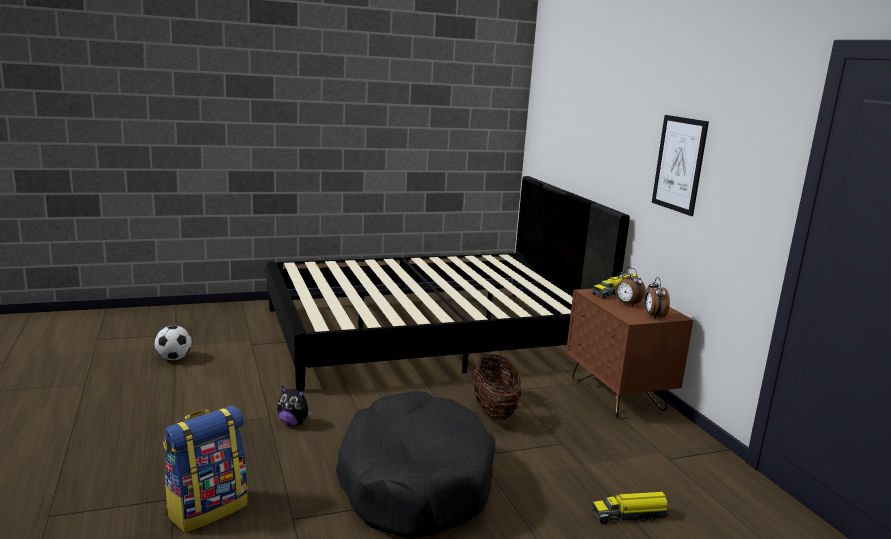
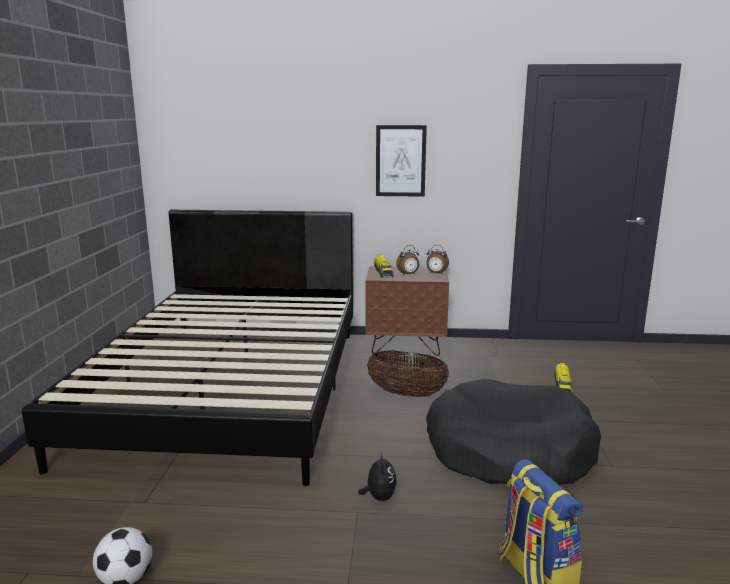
camera: 65 degrees left, 0 degrees up
plush toy [277,386,314,426] -> plush toy turned 45 degrees counterclockwise [358,451,397,501]

